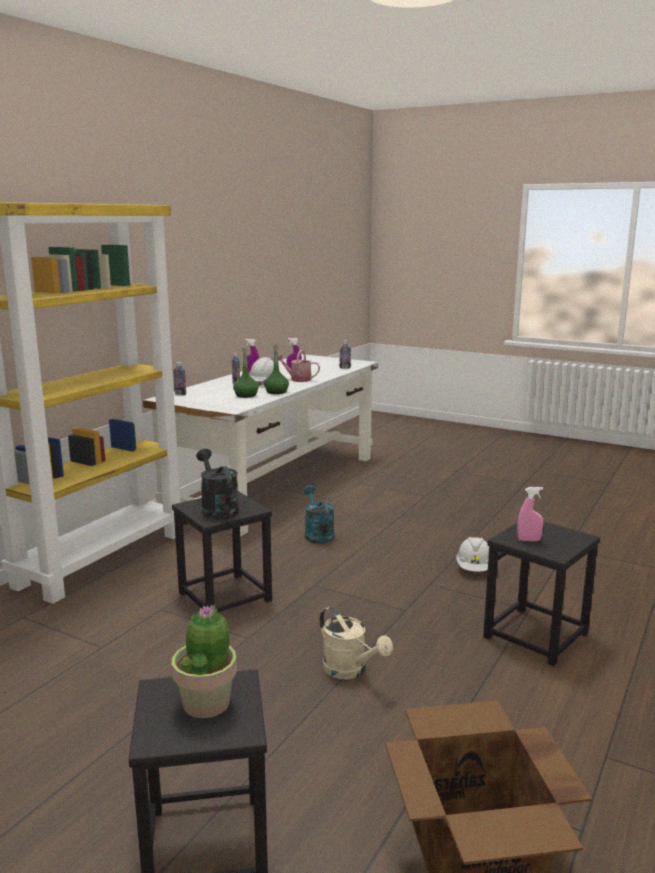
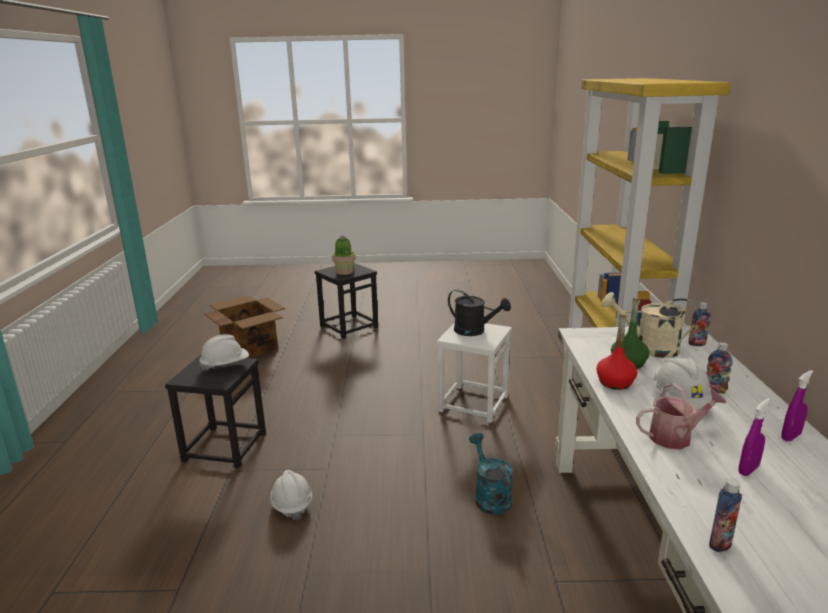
camera: 150 degrees right, 5 degrees up
black stool [172,491,272,612] -> white stool [437,323,512,423]
green bottle [264,345,289,394] -> red bottle [596,314,637,390]
turquoise watering can [303,485,335,544] -> turquoise watering can turned 150 degrees counterclockwise [469,433,513,515]
beige watering can [319,607,393,679] -> beige watering can moved to [601,292,698,358]
pink spray bottle [517,487,543,541] -> white hard hat [199,334,249,371]

